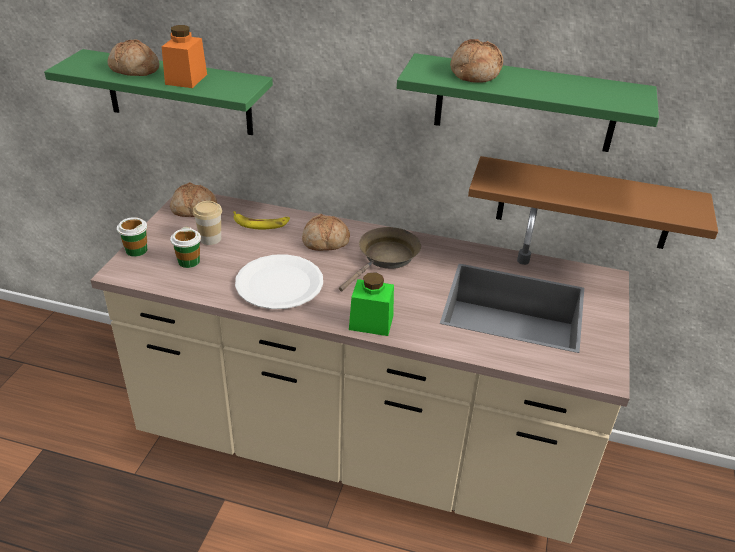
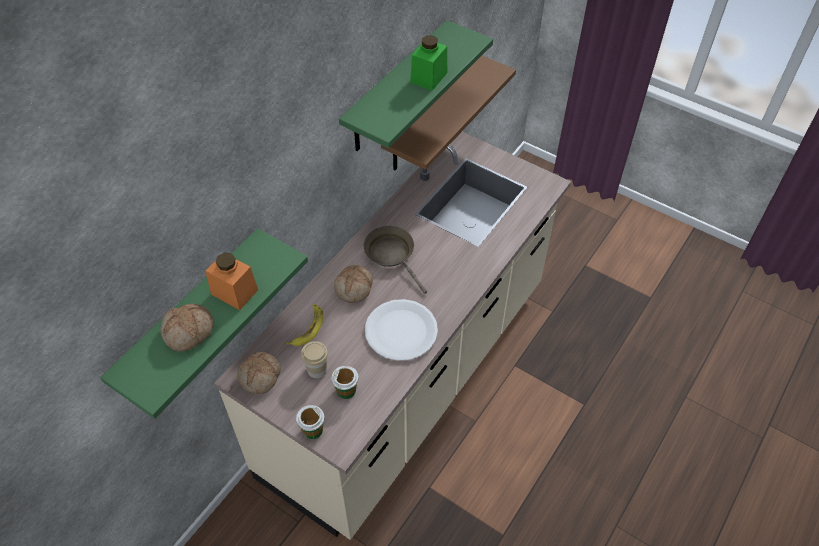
camera: 70 degrees left, 15 degrees up
green jar [349,272,394,336] -> green jar moved to [410,35,447,91]
bread [450,39,503,83] -> none

